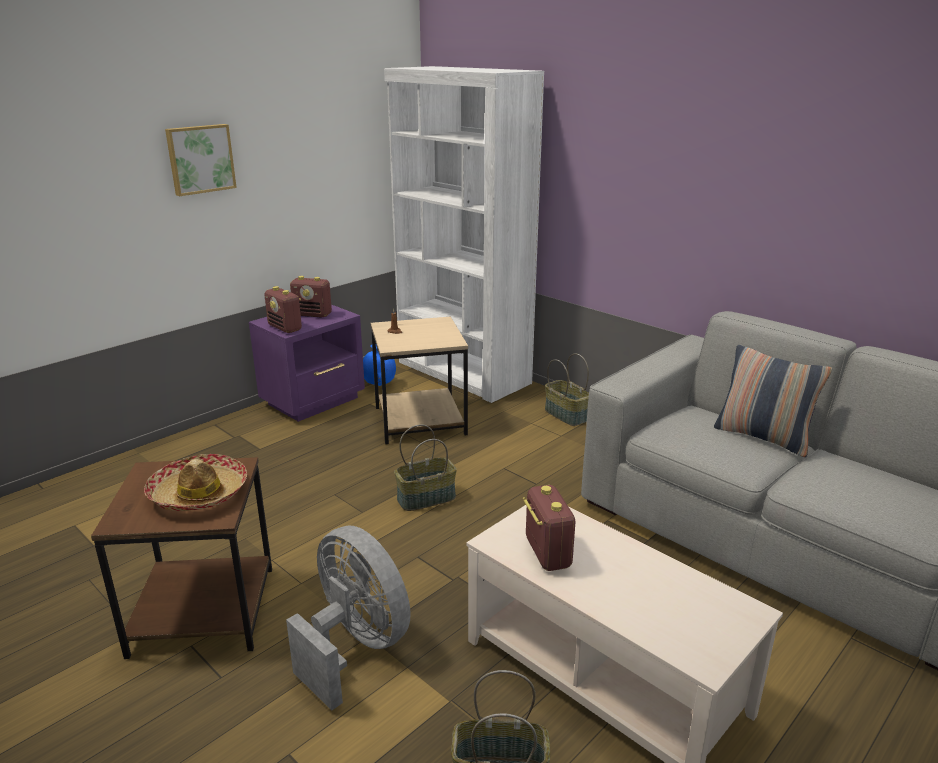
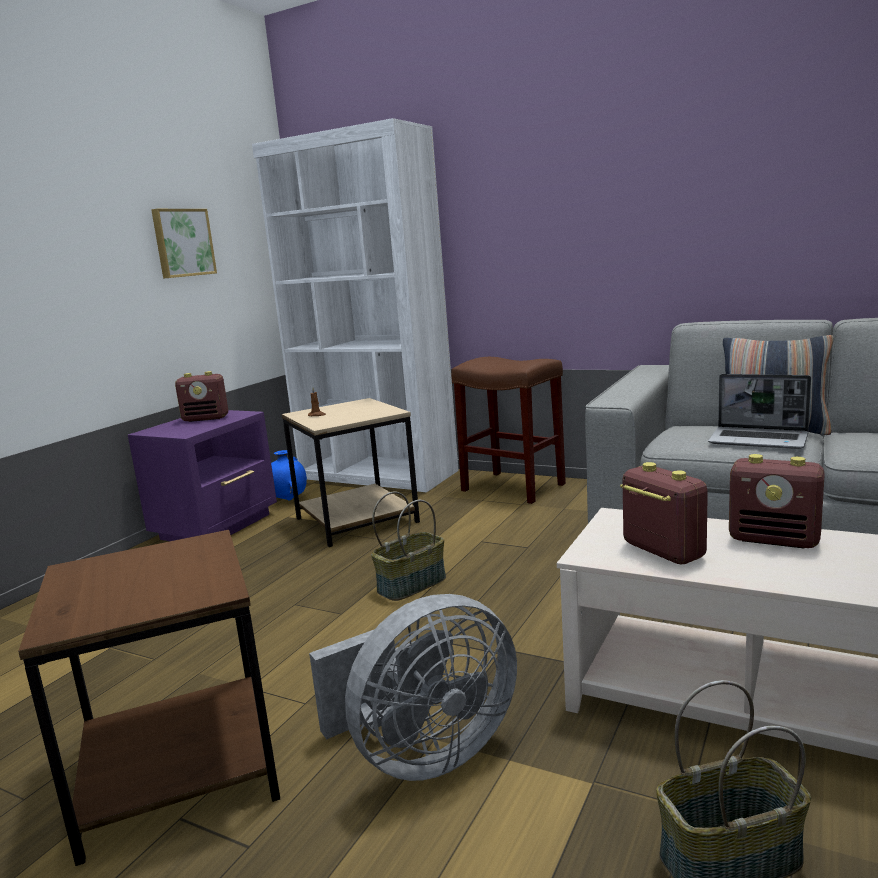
camera: 15 degrees left, 10 degrees down
hat [144,454,247,511] -> none
picture [165,124,237,196] -> picture moved to [151,209,217,279]
radio [264,286,302,333] -> radio moved to [729,454,825,549]
grey fan [286,526,411,711] -> grey fan turned 120 degrees clockwise [309,594,517,781]
basket [545,354,589,426] -> brown stool [451,357,566,504]
none -> laptop [708,374,811,449]

